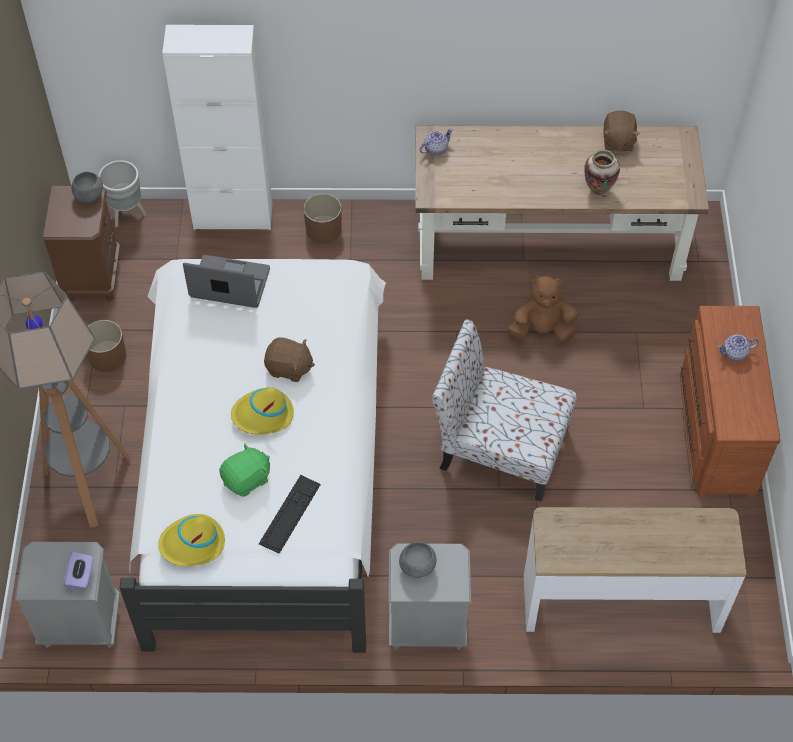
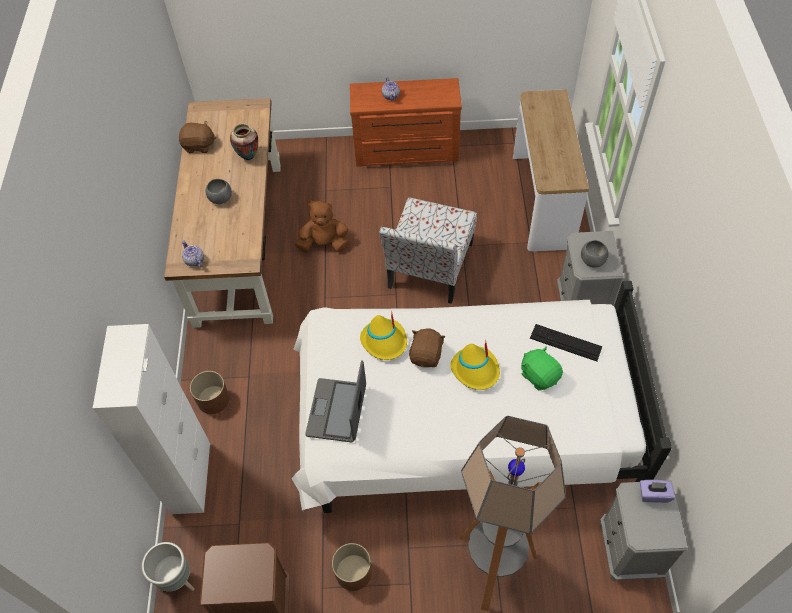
camera: 90 degrees left, 0 degrees up
grey bowl [72,172,103,203] -> grey bowl moved to [205,179,232,204]
yellow hat [158,514,225,566] -> yellow hat moved to [360,310,407,360]
brown plush toy [507,275,578,343] -> brown plush toy turned 90 degrees clockwise [295,201,349,252]

